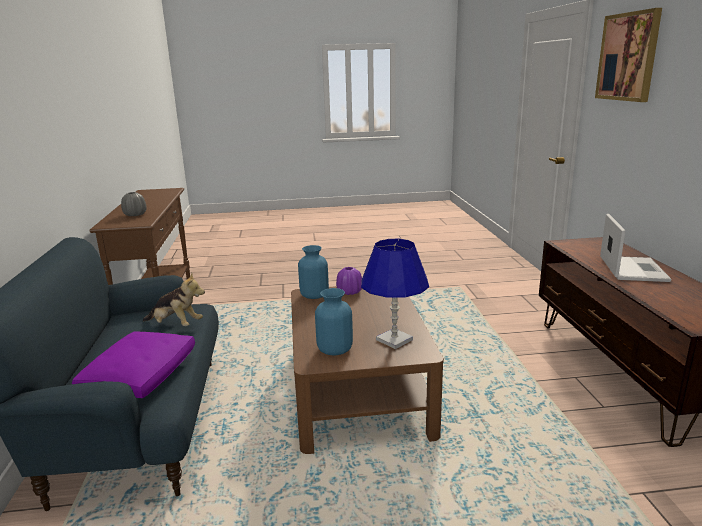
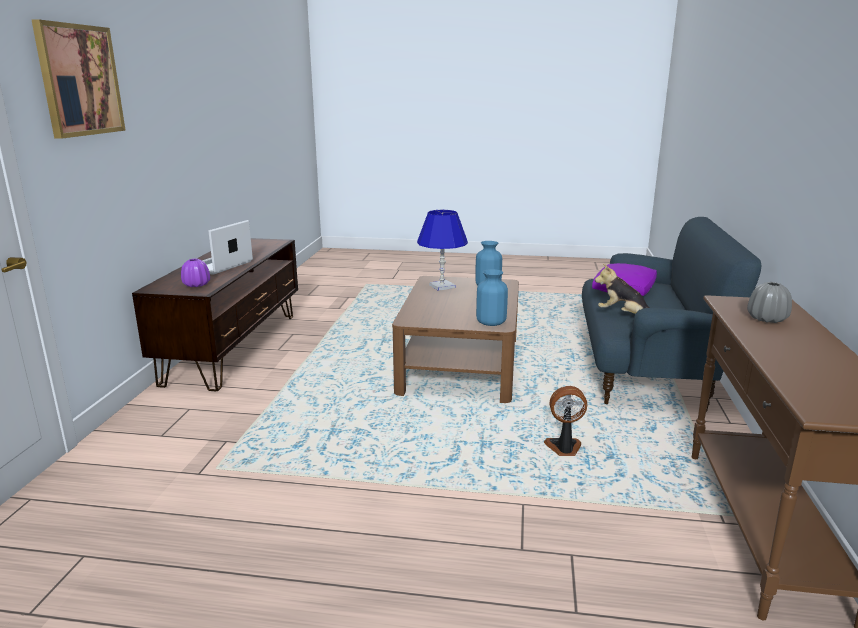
camera: 165 degrees left, 0 degrees up
purple vase [336,267,362,295] -> purple vase moved to [181,259,210,287]
none -> fan [544,386,587,456]

